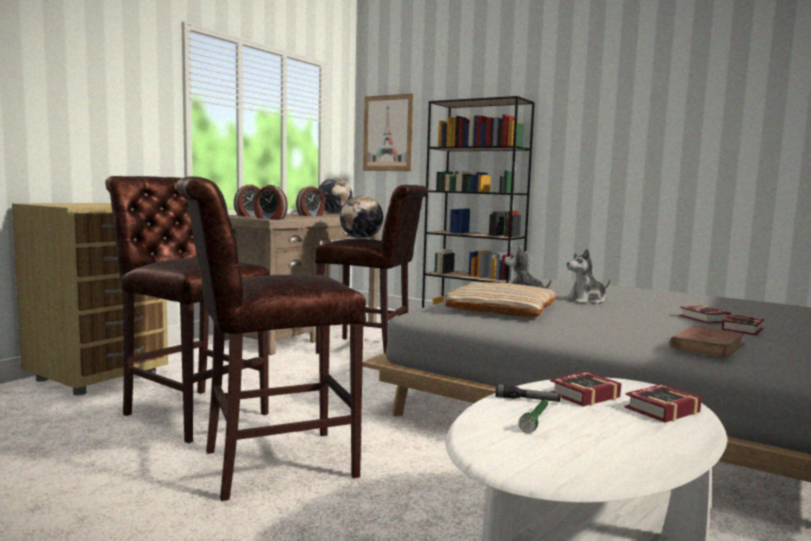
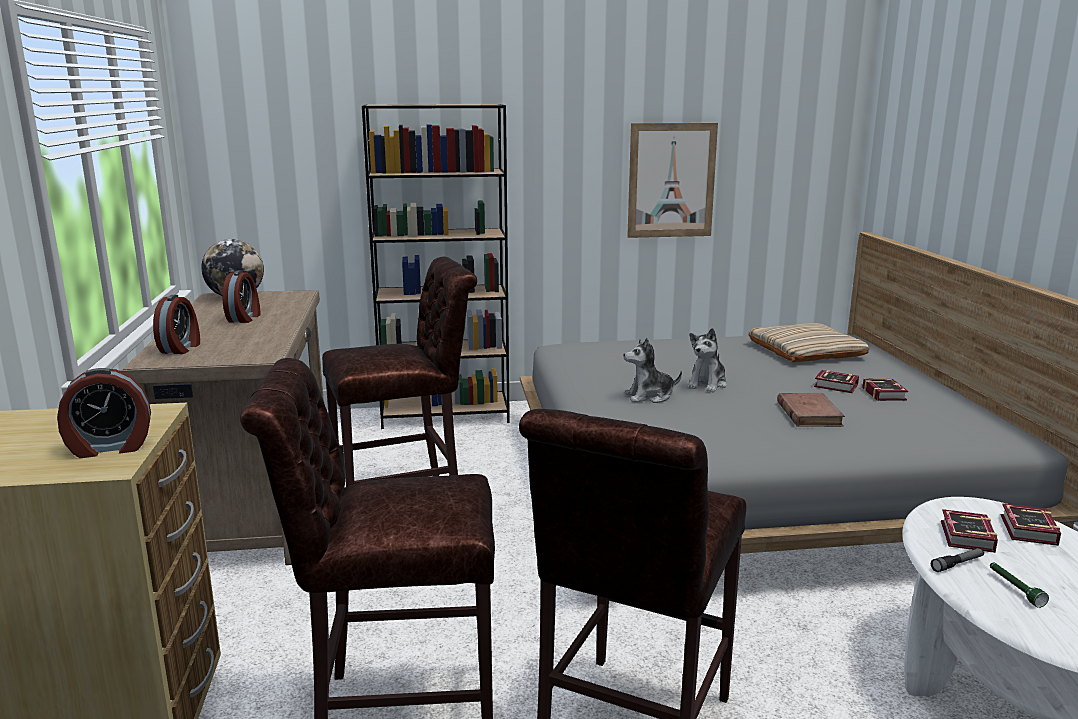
camera: 40 degrees left, 10 degrees up
alarm clock [254,185,288,219] -> alarm clock moved to [57,368,151,458]
globe [340,195,383,239] -> none
picture [363,93,414,171] -> picture moved to [627,123,718,238]
beige pillow [445,282,557,317] -> beige pillow moved to [748,323,870,362]
brown book [669,326,745,358] -> brown book moved to [777,393,845,427]

